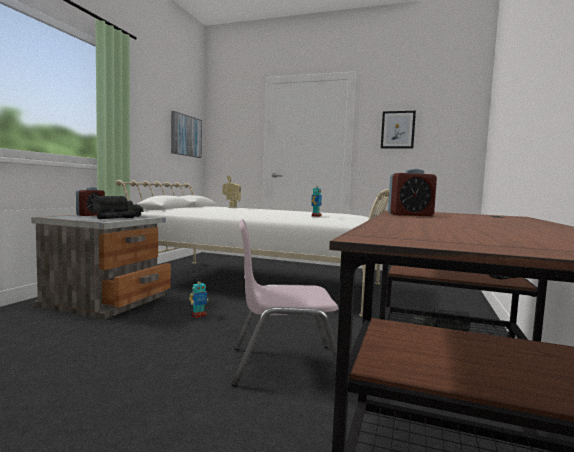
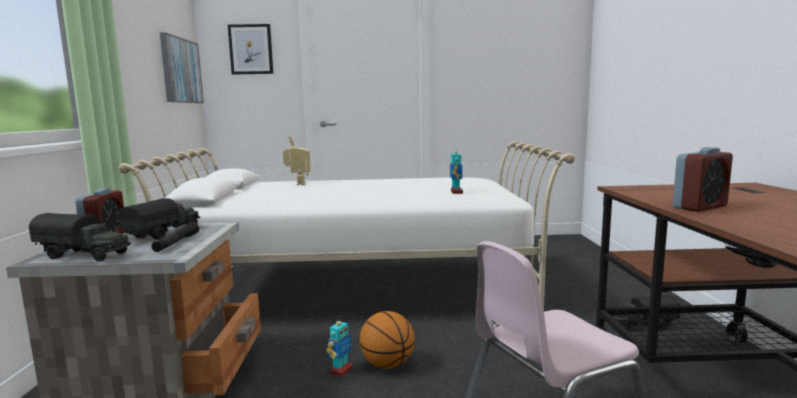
camera: 20 degrees left, 5 degrees up
picture [381,111,416,148] -> picture moved to [228,24,273,75]
none -> toy truck [29,213,131,262]
none -> basketball [359,311,415,369]

